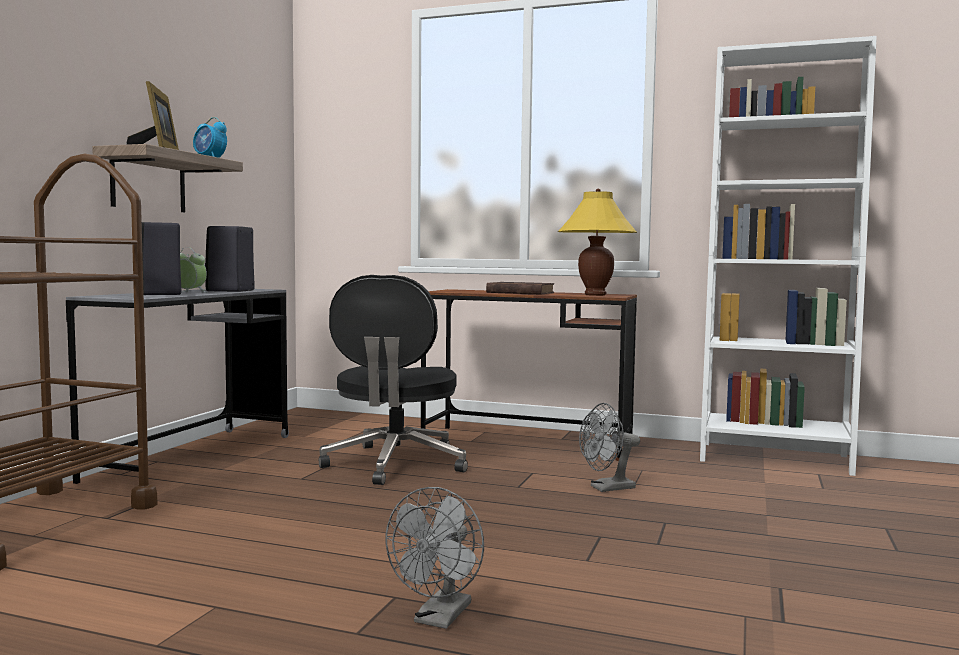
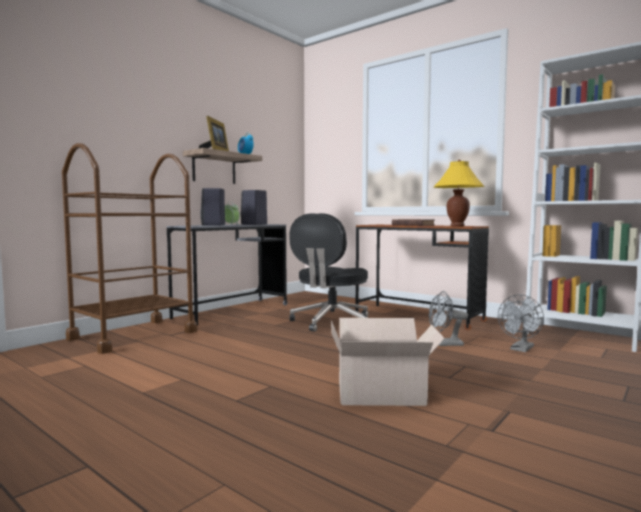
camera: 20 degrees right, 0 degrees up
grey fan [386,487,484,629] -> grey fan moved to [498,295,544,352]
none -> cardboard box [331,318,445,406]

